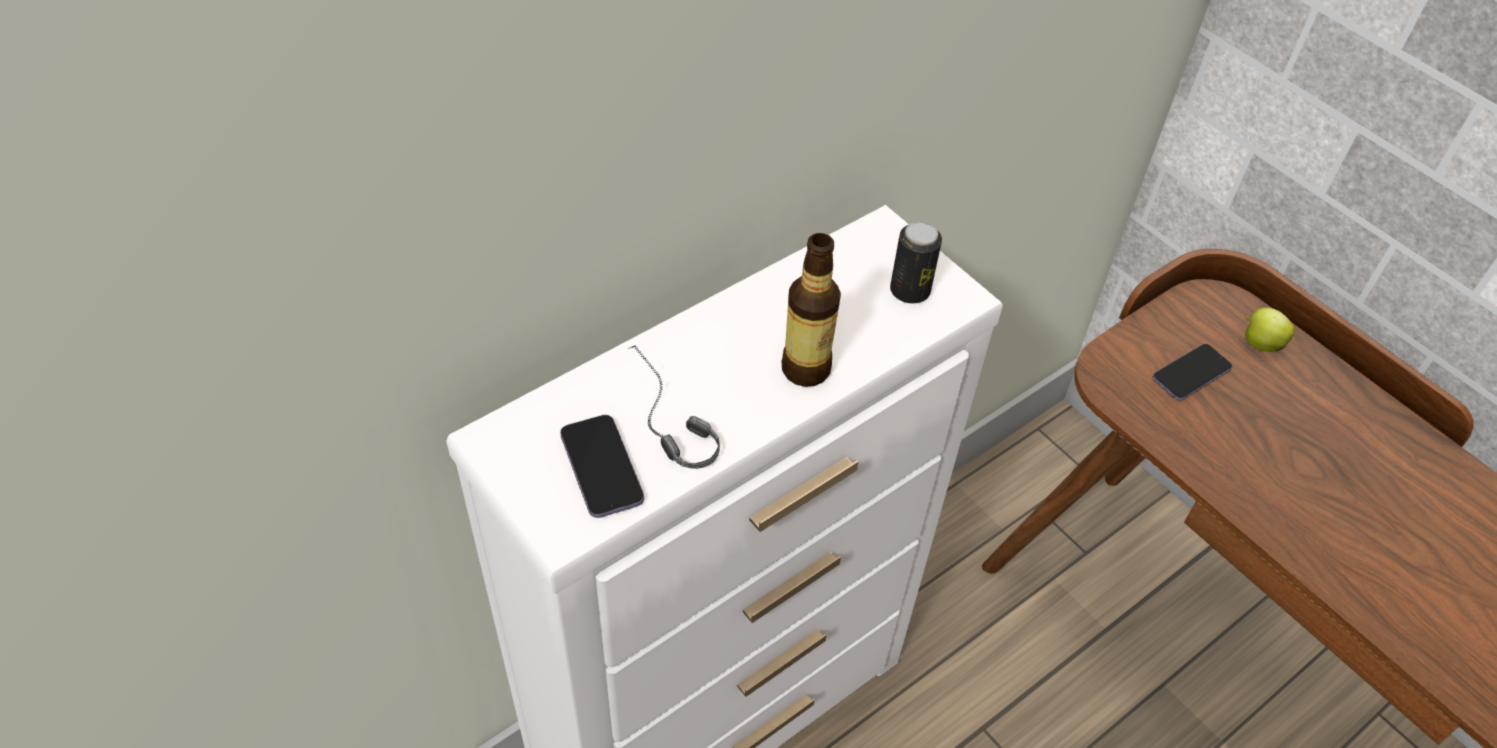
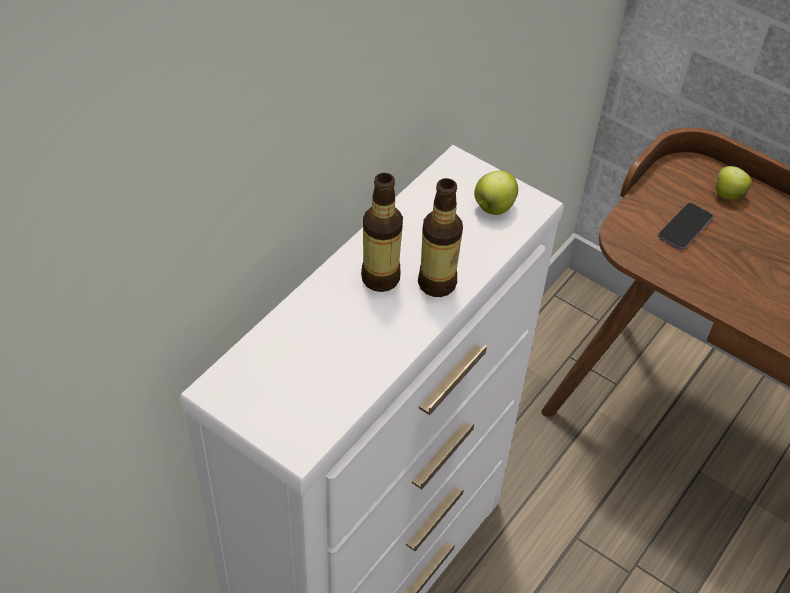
camera: 15 degrees left, 0 degrees up
phone [560,415,644,518] -> none
headphones [628,345,720,469] -> none
can [890,221,942,303] -> apple [474,170,518,215]
none -> bottle [361,173,403,292]

